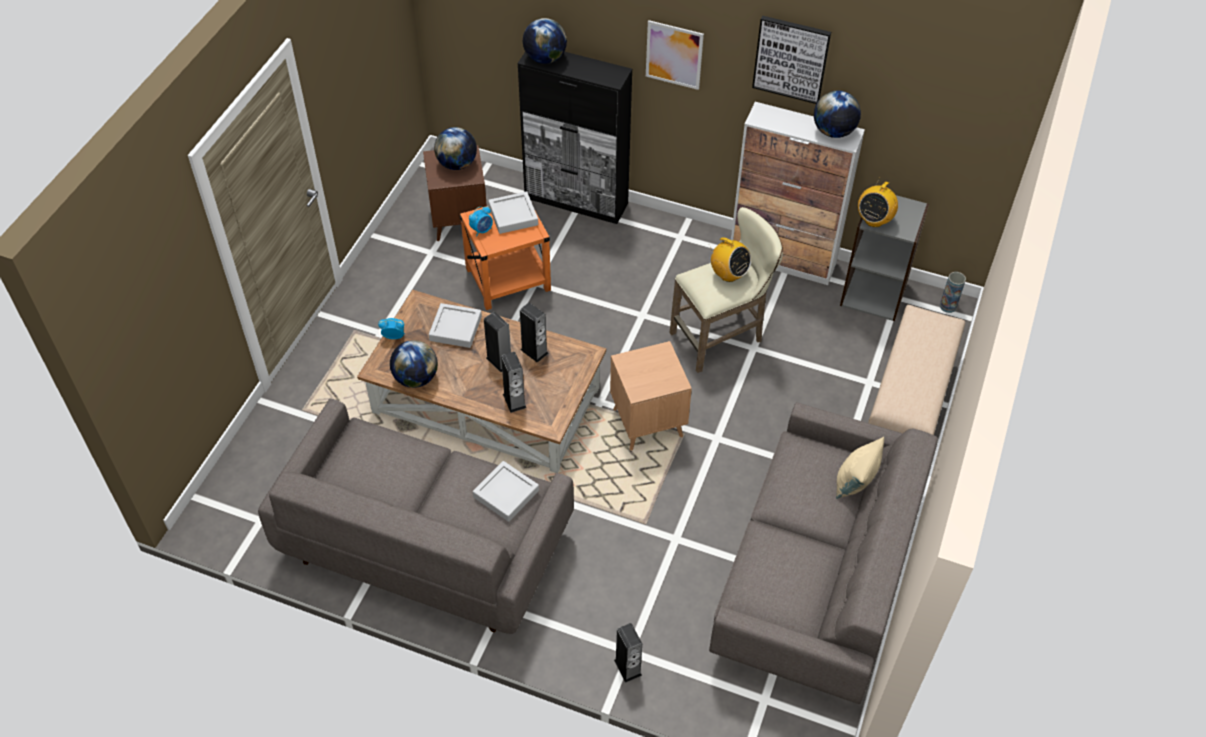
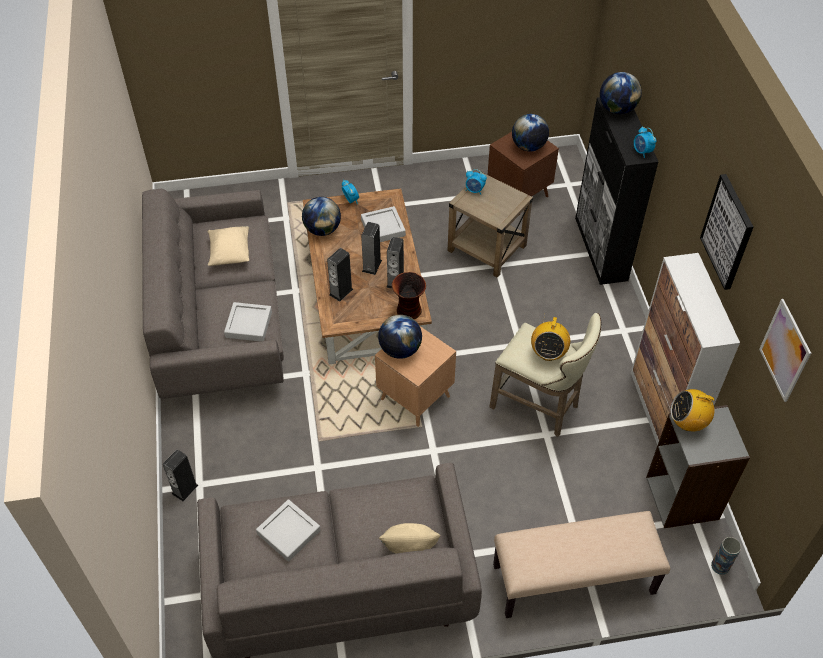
camera: 60 degrees right, 0 degrees up
orange side table [460,206,551,310] -> beige side table [448,172,533,278]
grey tray [488,191,538,234] -> grey tray moved to [256,499,321,562]
picture [646,20,704,90] -> picture moved to [759,299,811,402]
globe [814,91,861,138] -> globe moved to [378,315,422,359]
none -> beige pillow [208,226,249,266]
none -> vase [392,272,426,319]
none -> alarm clock [634,126,656,158]

